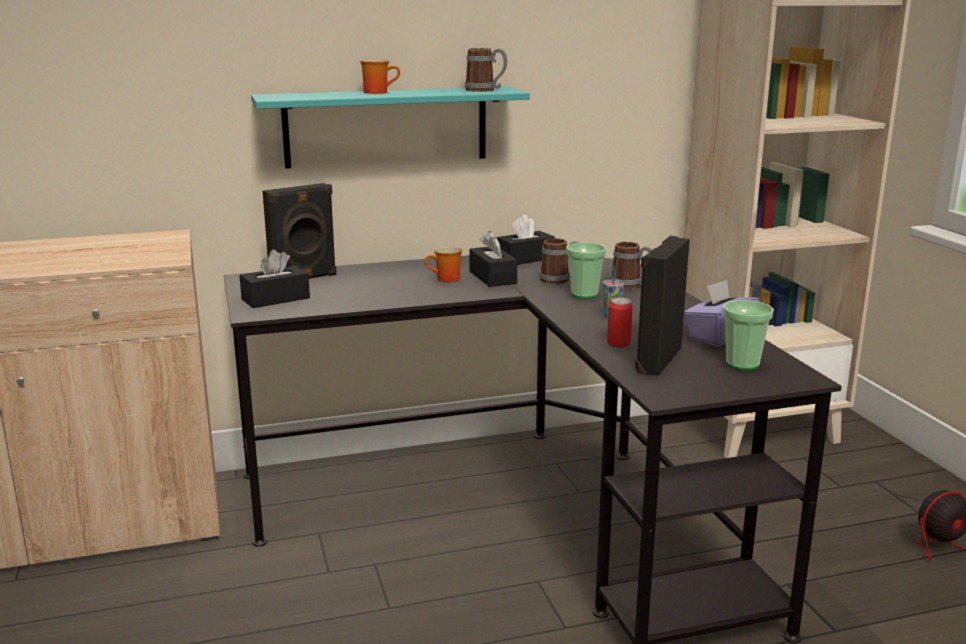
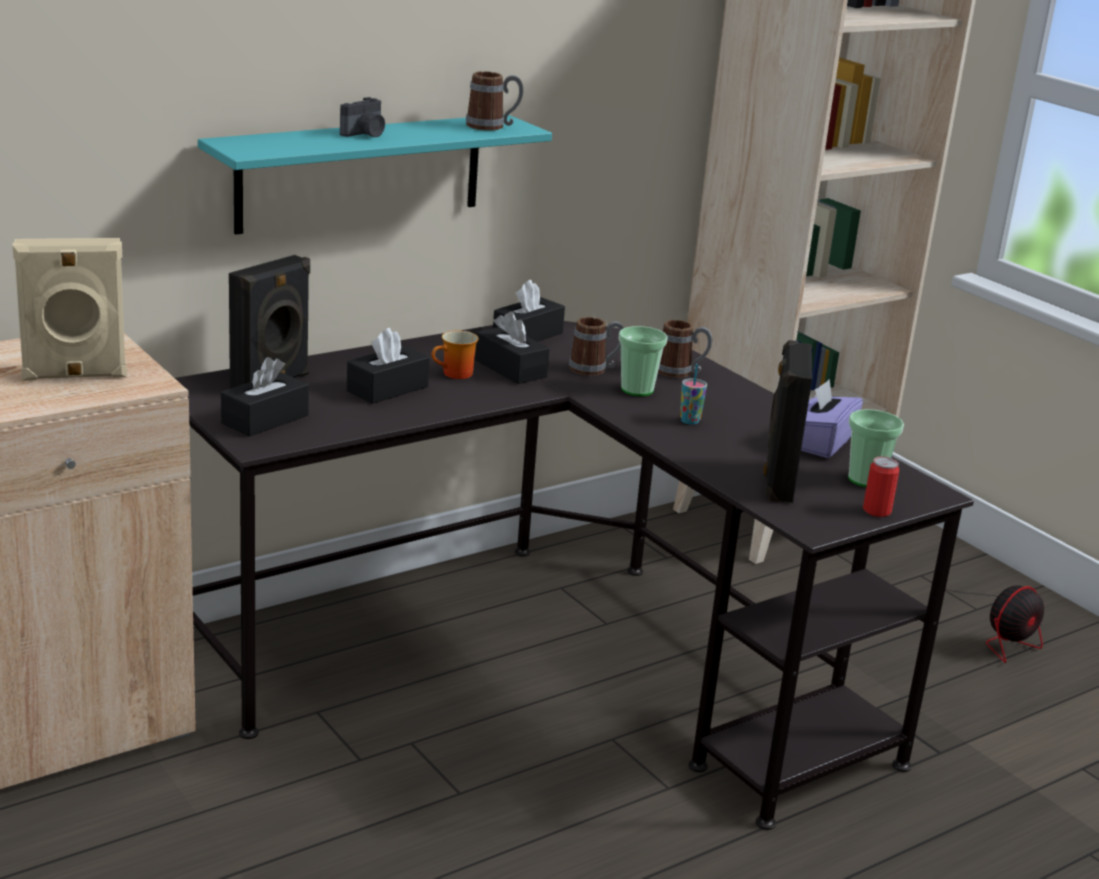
camera: 20 degrees left, 5 degrees up
mug [360,60,400,94] -> camera [340,97,385,137]
can [607,297,633,347] -> can moved to [863,456,899,517]
none -> beige speaker [12,238,127,381]
none -> black tissue box [347,328,430,404]

